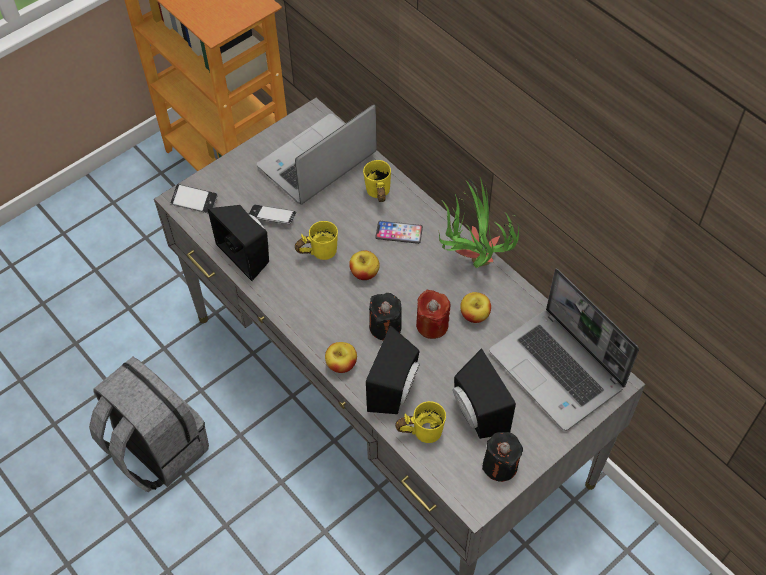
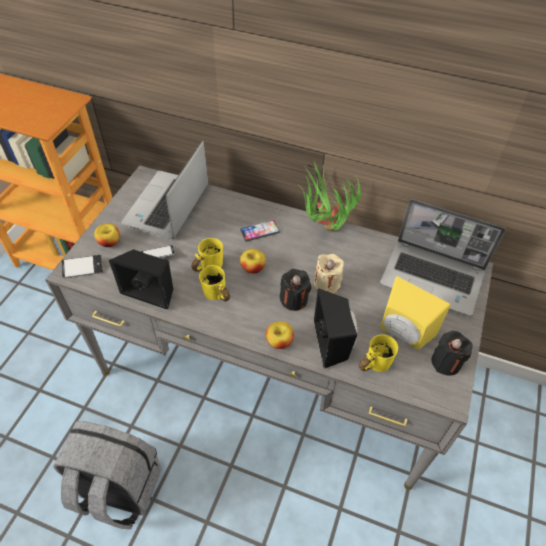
camera: 30 degrees left, 5 degrees down
yellow mug [363,160,391,202] -> yellow mug moved to [199,265,230,301]
red candle [416,290,451,339] -> beige candle [314,254,344,294]
black speaker [453,349,516,439] -> yellow speaker [380,276,450,350]
apple [460,292,491,323] -> apple moved to [94,223,120,247]

